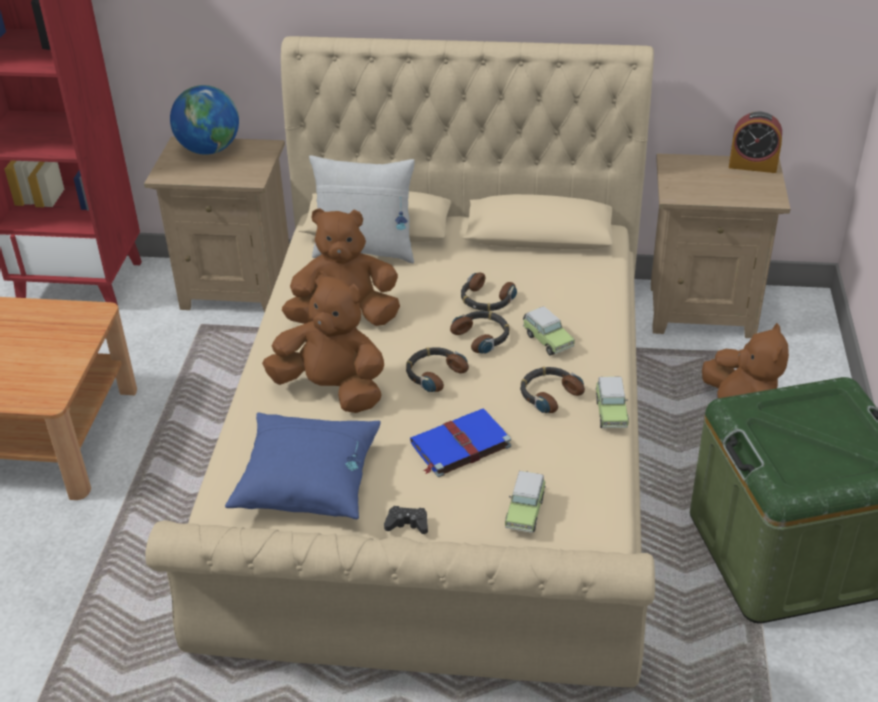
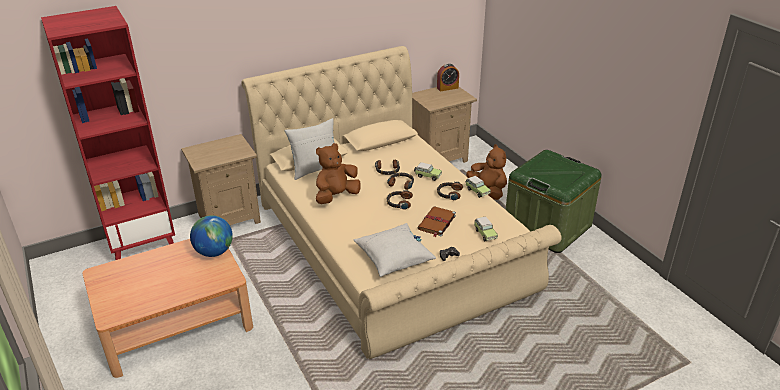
camera: 35 degrees left, 5 degrees down
globe [170,85,239,155] -> globe moved to [190,215,233,257]
blue pillow [225,412,381,519] -> grey pillow [353,223,436,277]
brown plush toy [262,271,384,413] -> none
blue book [410,409,511,477] -> brown book [417,207,456,237]

